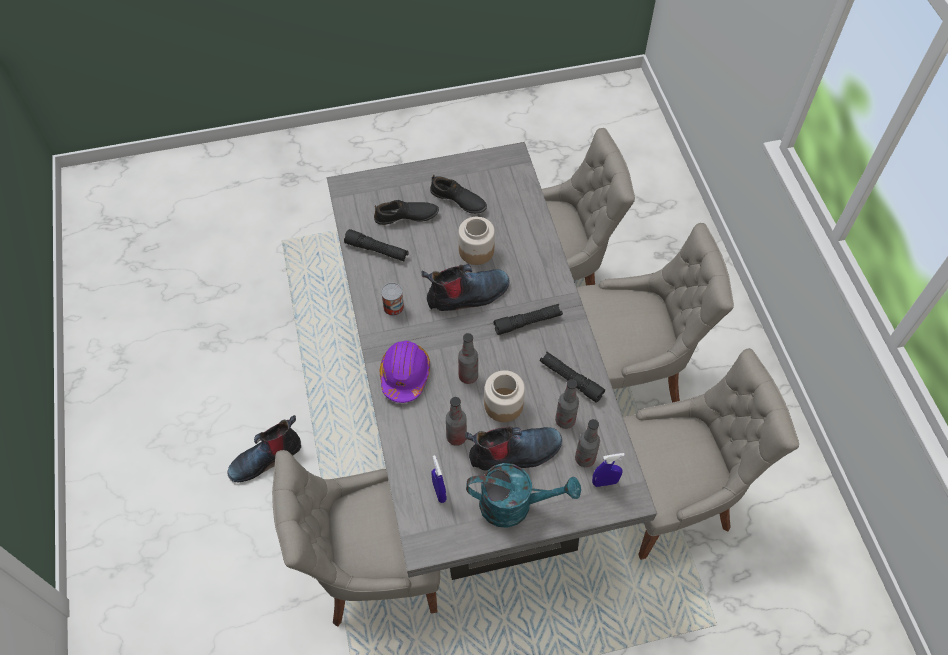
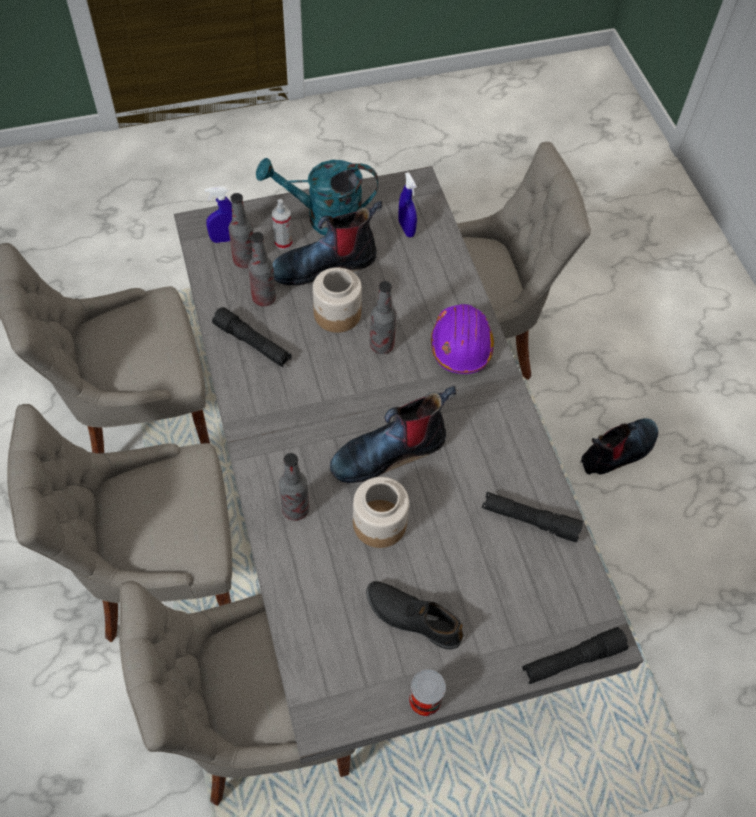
camera: 175 degrees right, 0 degrees up
black shoe [374,200,439,225] -> none
can [381,283,404,316] -> can moved to [408,669,446,717]
bottle [446,397,467,446] -> bottle moved to [279,453,309,521]
black flashlight [494,304,563,335] -> black flashlight moved to [522,627,629,684]
none -> spray bottle [272,199,293,250]

